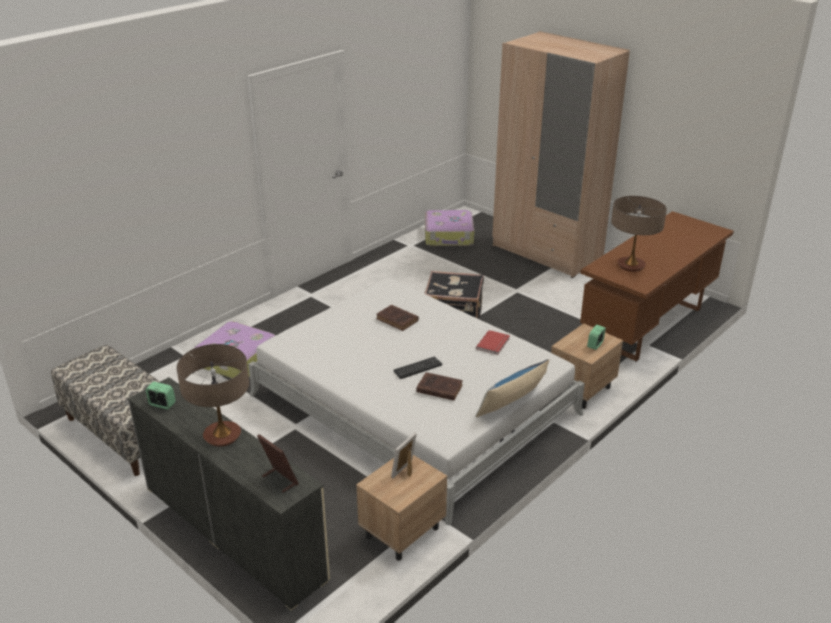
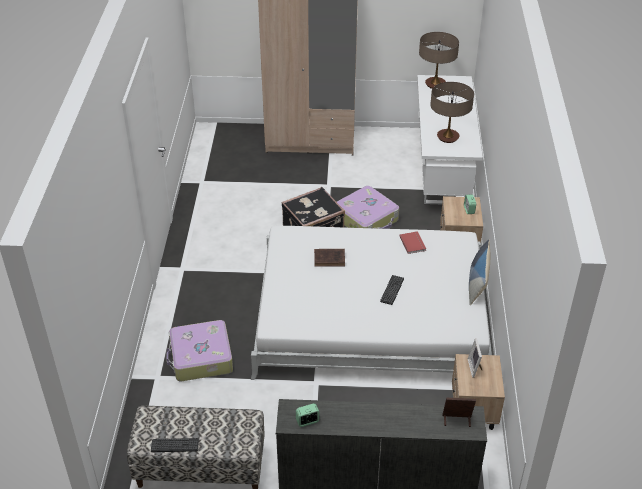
camera: 40 degrees left, 10 degrees up
table lamp [177,344,249,447] -> table lamp moved to [419,32,459,89]
brown book [416,372,463,400] -> none
suitcase [425,210,474,246] -> suitcase moved to [337,186,399,229]
brown desk [580,211,734,361] -> white desk [417,75,483,204]
none -> keyboard [151,438,199,452]

